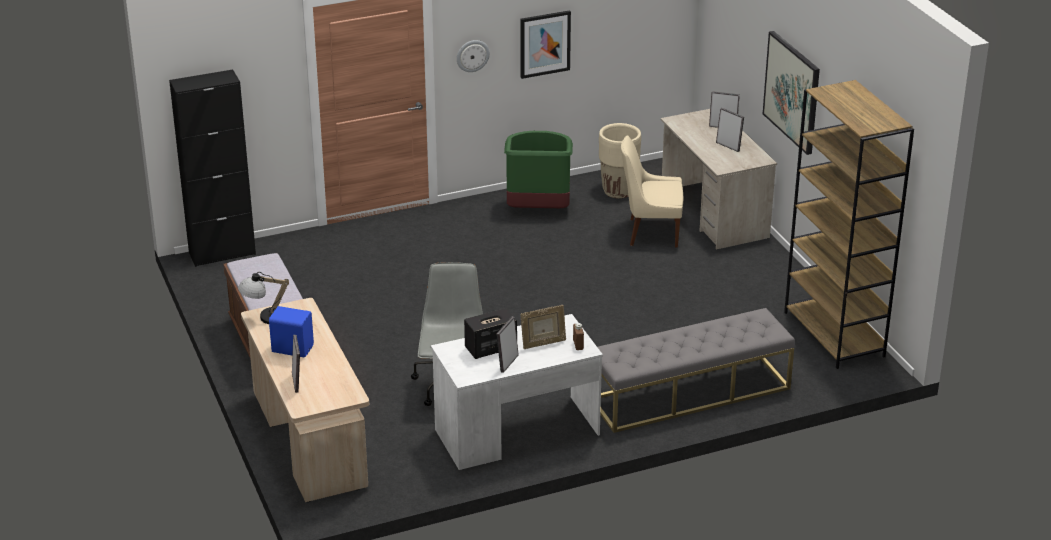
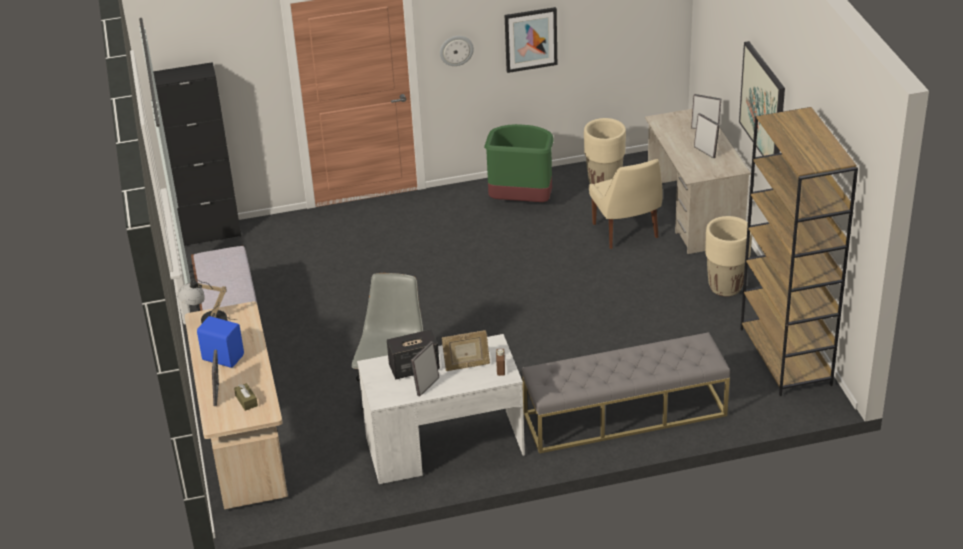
camera: 10 degrees right, 5 degrees up
beige chair [621,135,683,248] -> beige chair turned 120 degrees counterclockwise [589,159,663,249]
none -> brown tissue box [234,383,258,411]
none -> beige planter [705,216,752,296]

